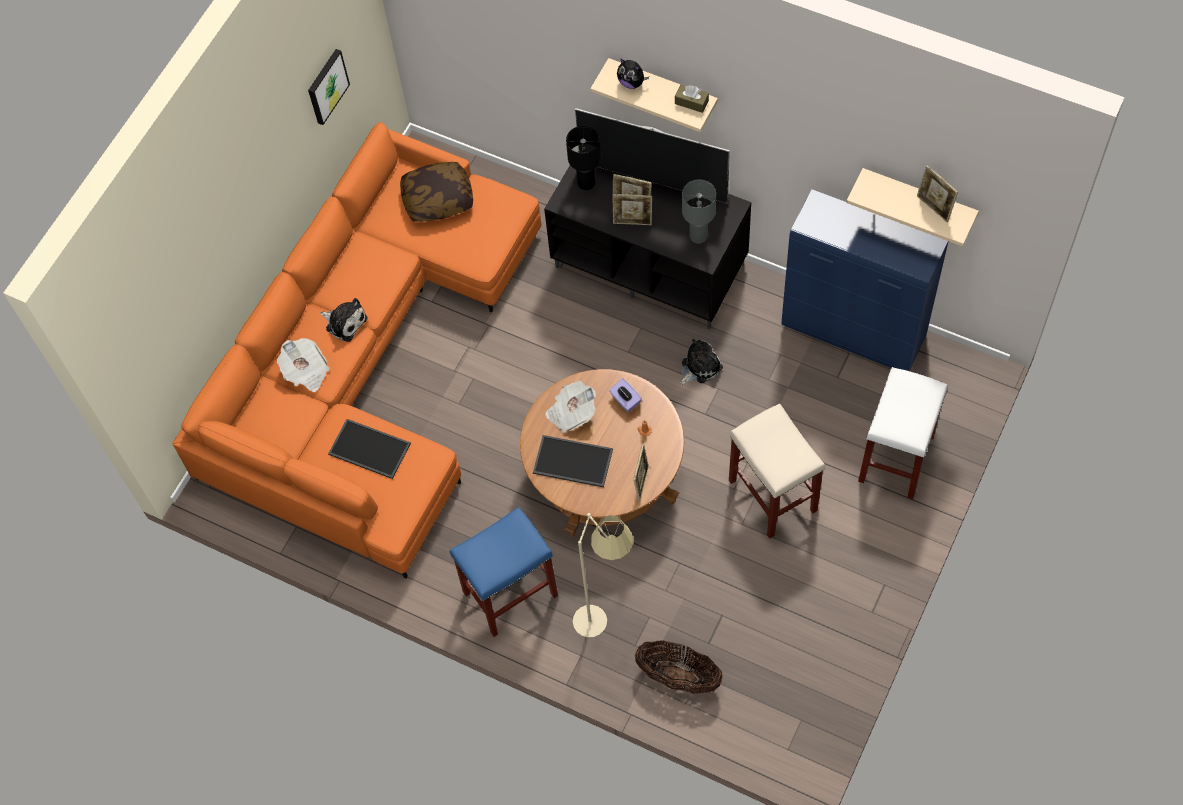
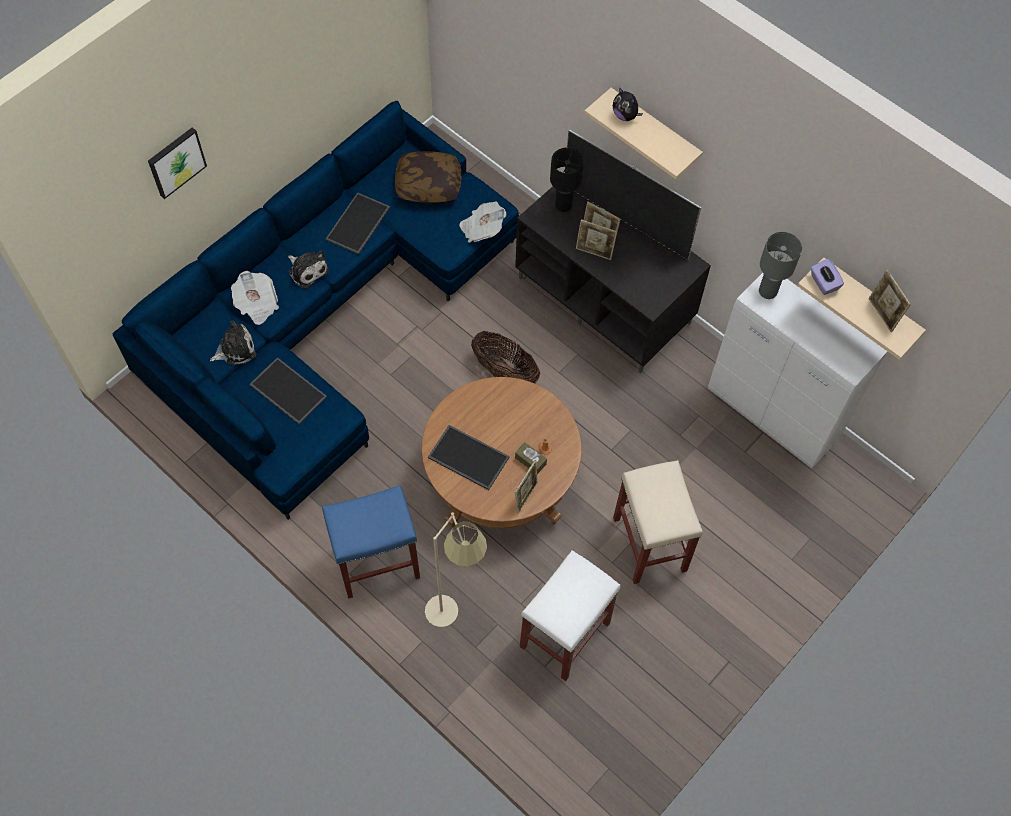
camera: 10 degrees right, 0 degrees up
orange sofa [172,122,542,579] -> blue sofa [112,101,519,520]
picture [308,49,350,125] -> picture moved to [148,127,207,199]
newspaper [545,381,596,433] -> newspaper moved to [459,201,506,243]
purple tissue box [609,378,642,412] -> purple tissue box moved to [811,259,844,295]
basket [635,640,723,694] -> basket moved to [471,331,540,384]
brown tissue box [675,84,709,113] -> brown tissue box moved to [515,443,547,474]
plush toy [680,339,723,385] -> plush toy moved to [210,320,256,366]
grey table lamp [682,179,716,244] -> grey table lamp moved to [759,232,802,299]
blue cabinet [781,189,948,371] -> white cabinet [708,273,888,469]
white stool [858,367,948,499] -> white stool moved to [520,550,620,681]
none -> tray [326,192,390,255]

